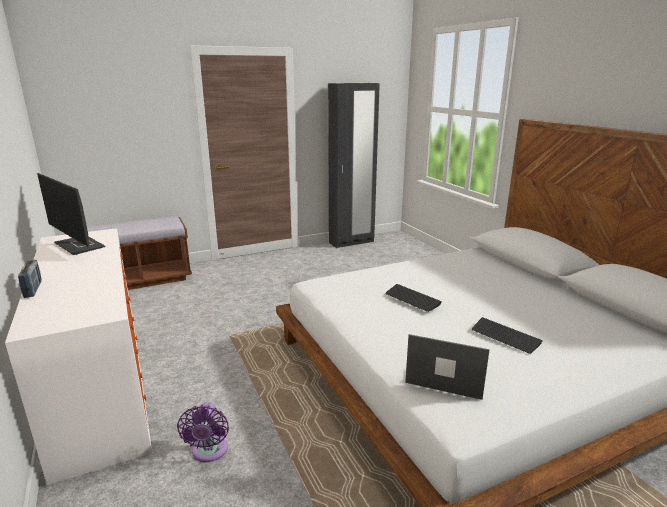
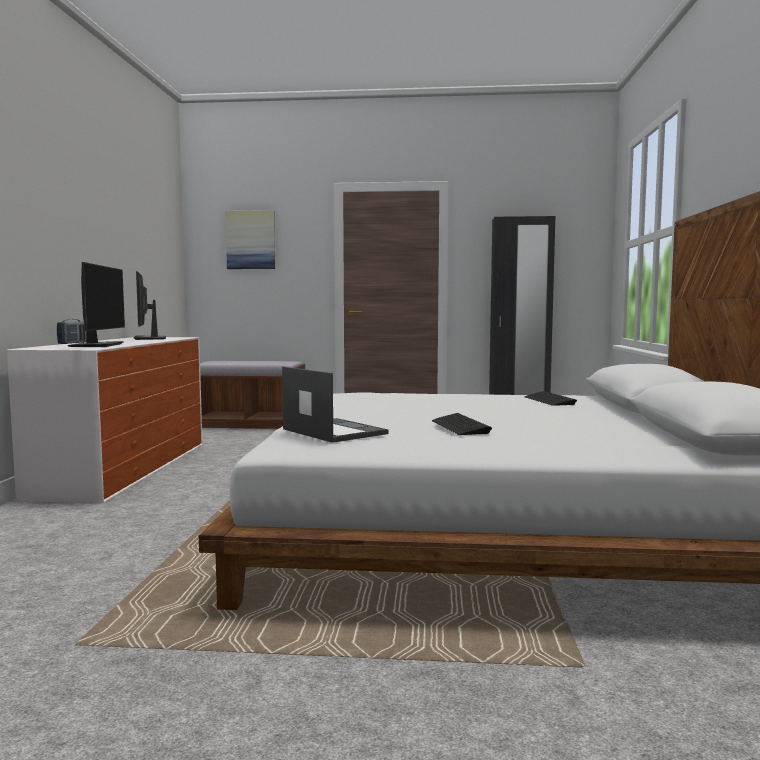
camera: 30 degrees right, 15 degrees down
purple fan [177,402,229,462] -> none
keyboard [386,284,442,312] -> keyboard moved to [525,391,577,406]
none -> monitor [68,262,125,347]
none -> picture [225,210,275,269]

